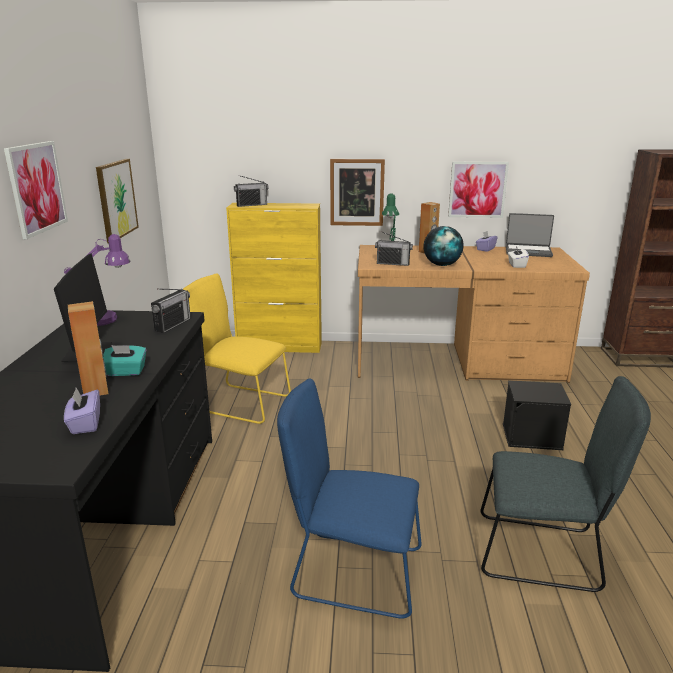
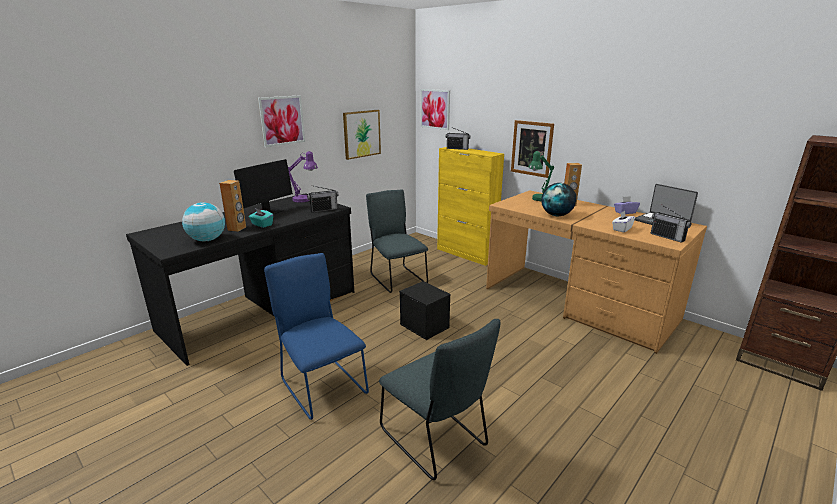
camera: 40 degrees right, 0 degrees up
purple tissue box [64,388,100,434] -> globe [182,202,225,241]
yellow chair [183,273,291,424] -> grey chair [366,190,428,293]
radio [375,231,413,266] -> radio moved to [650,204,691,243]
picture [448,161,509,218] -> picture moved to [420,89,450,130]
black storage box [503,380,571,450] -> black storage box moved to [399,281,451,340]

